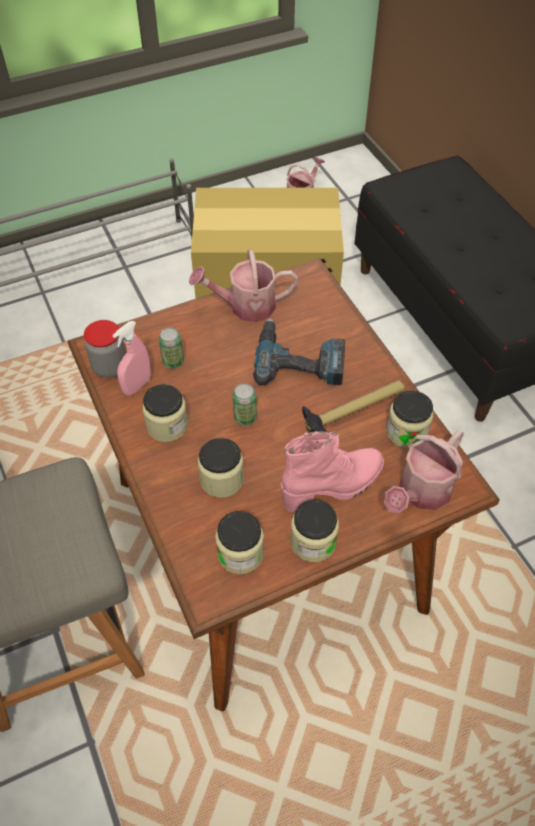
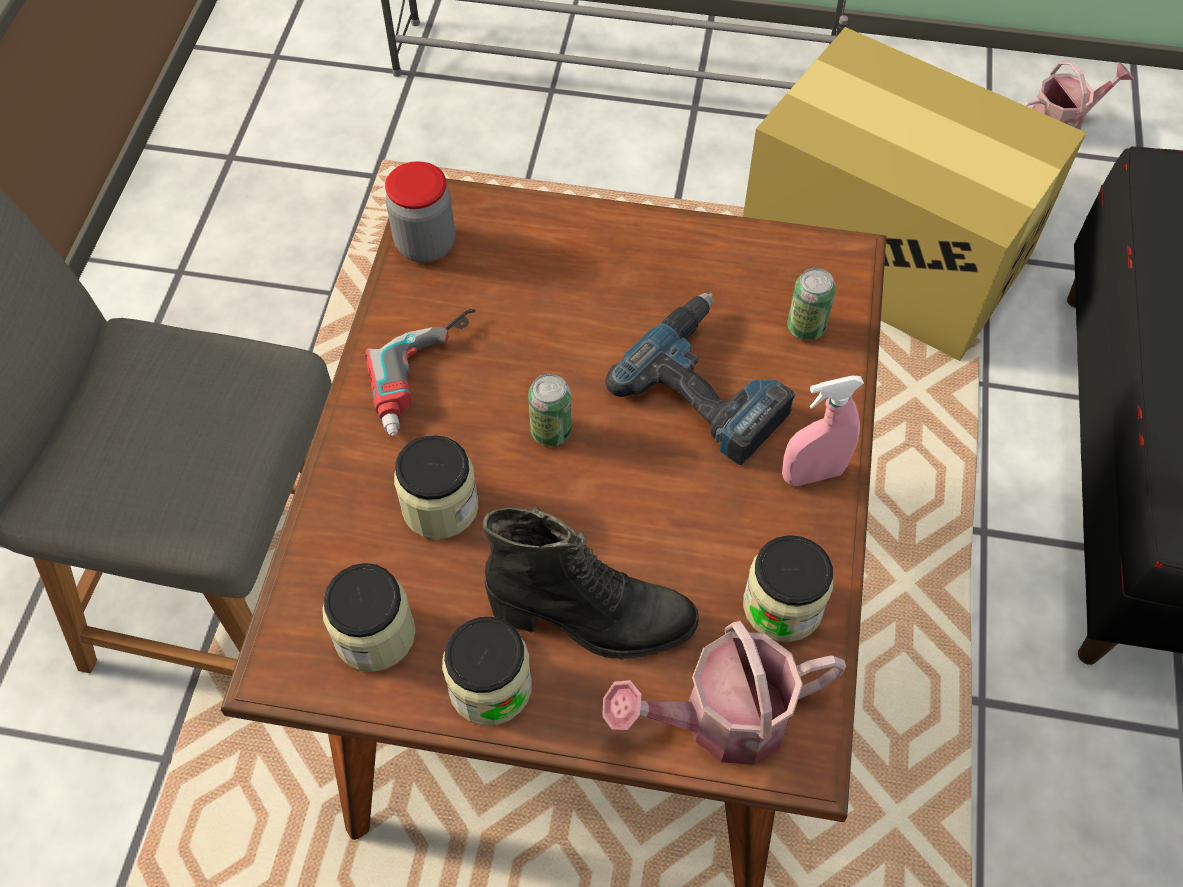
camera: 35 degrees right, 5 degrees up
pink spray bottle [112,321,151,396] -> pink spray bottle moved to [782,376,864,486]
jar [142,384,188,442] -> power drill [365,309,476,436]
can [159,327,184,369] -> can moved to [787,268,836,340]
watering can [189,249,298,322] -> none
pink boot [281,431,384,512] -> black boot [483,507,699,660]
hammer [302,380,405,432] -> none

